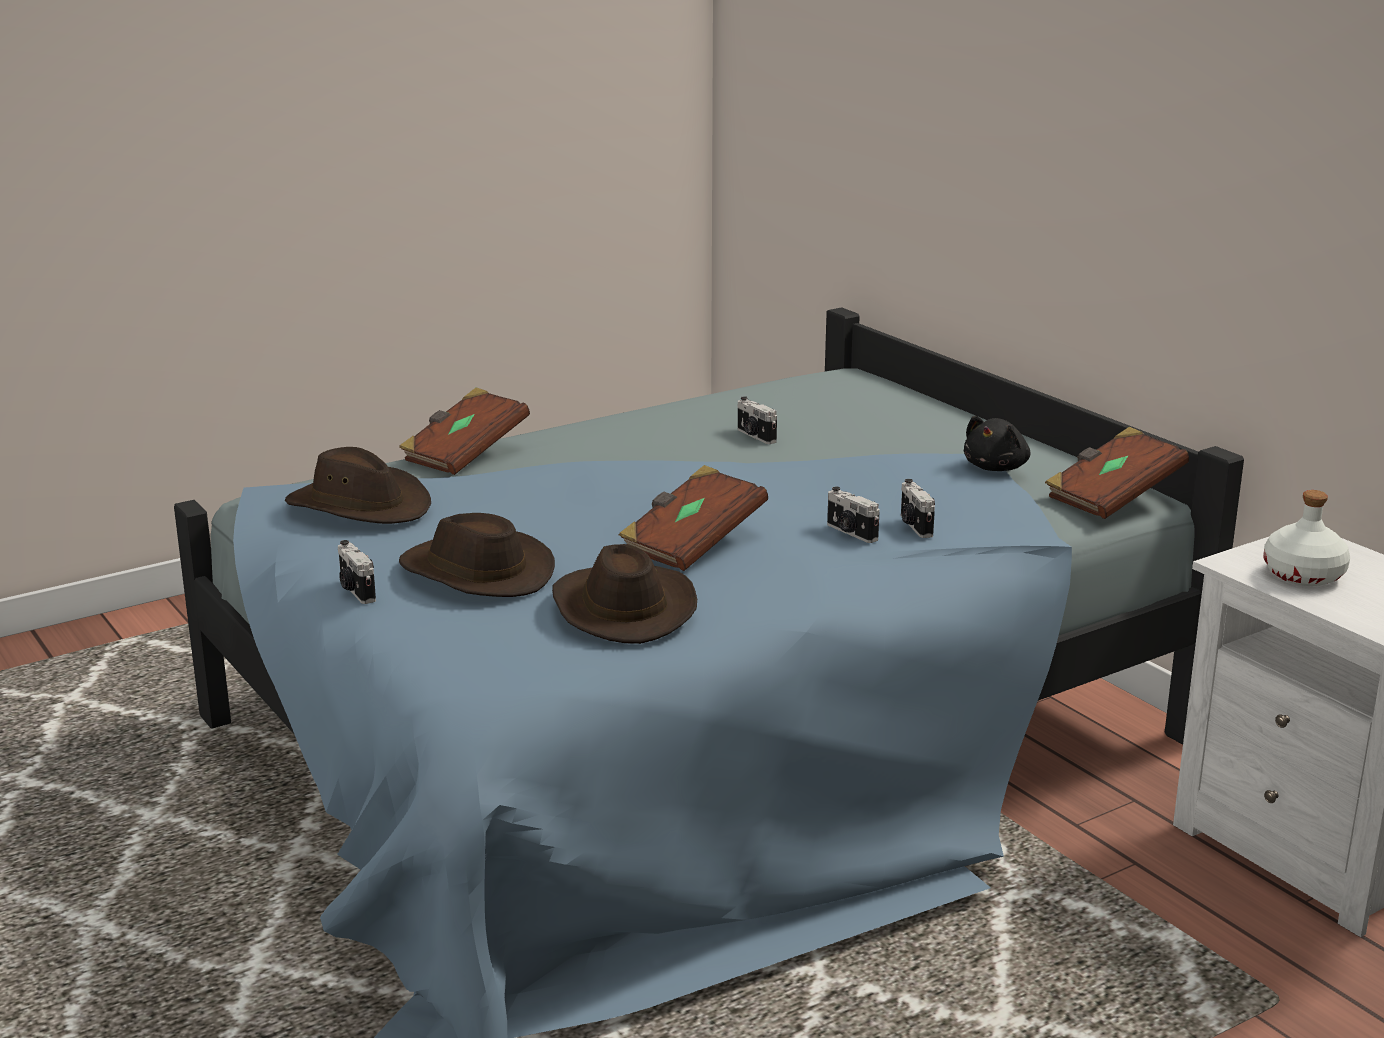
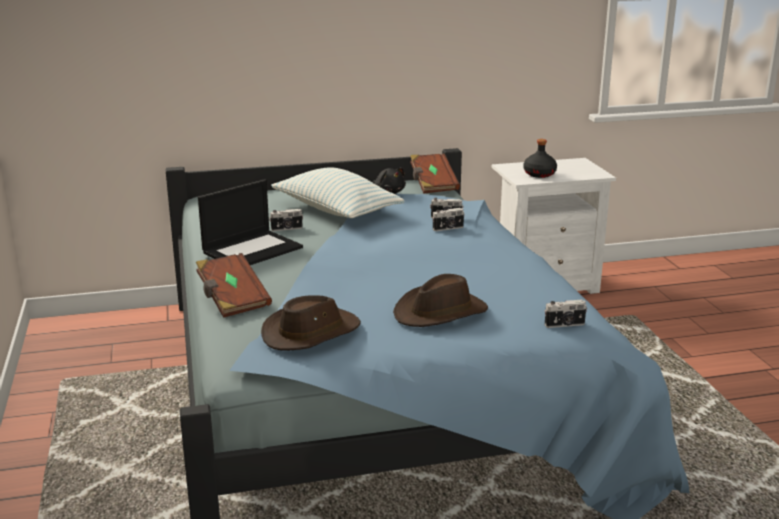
camera: 70 degrees left, 0 degrees up
camera [338,540,376,604] -> camera moved to [545,300,587,328]
brown hat [552,544,697,644] -> none
brown book [619,465,768,571] -> none
white bottle [1263,490,1350,586] -> black bottle [524,139,557,178]
none -> laptop [198,179,303,265]
none -> pillow [271,167,405,218]

